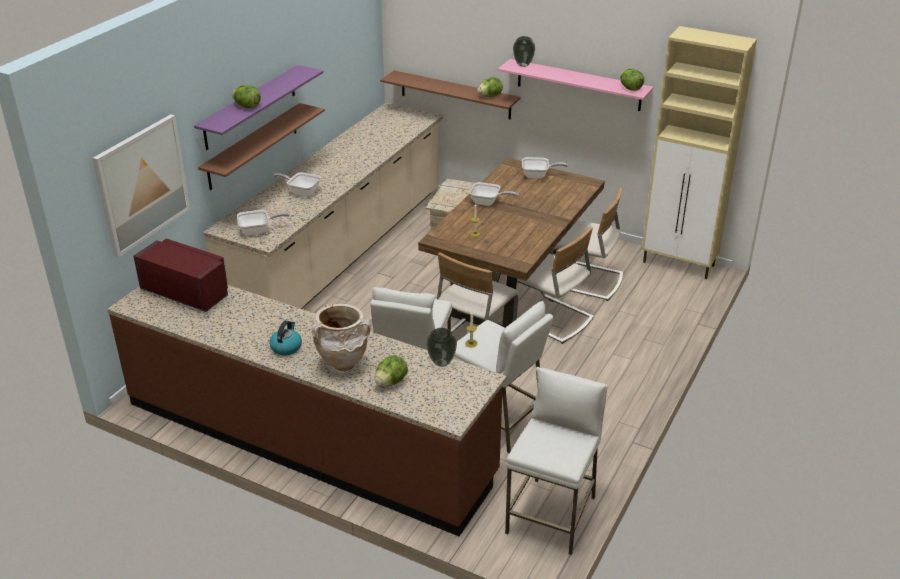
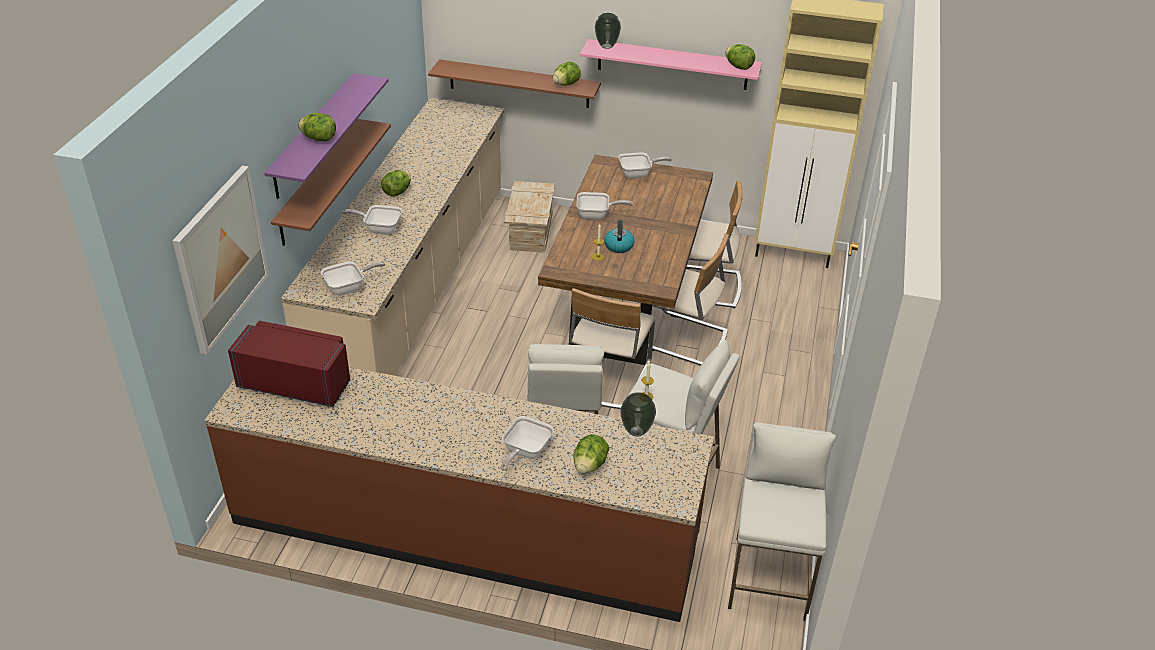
camera: 15 degrees left, 5 degrees up
kettle [269,321,302,356] -> kettle moved to [604,220,635,253]
beige vase [312,303,371,371] -> frying pan [500,416,554,471]
none -> lettuce [381,170,411,197]

